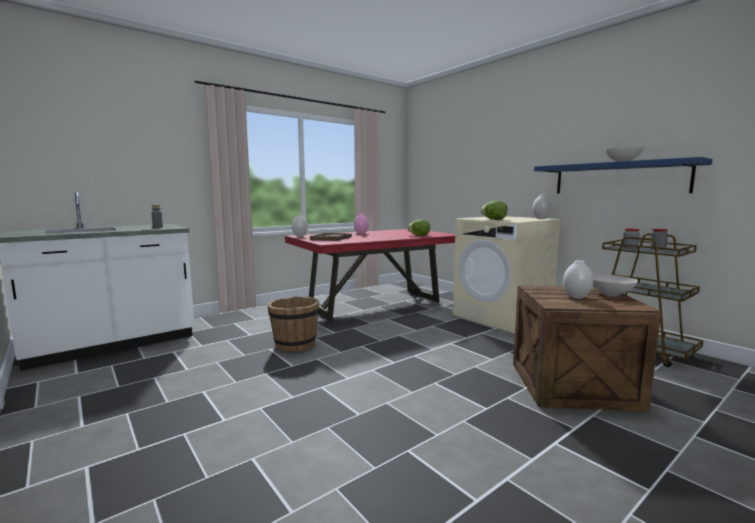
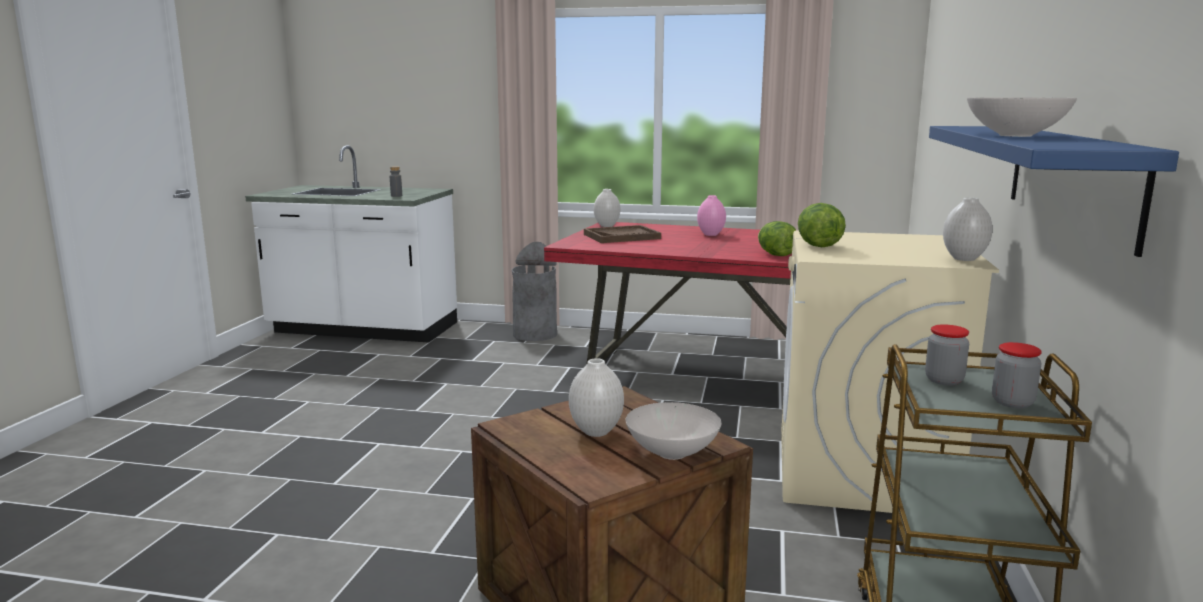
camera: 50 degrees right, 5 degrees up
brown bucket [267,296,319,352] -> none
none -> grey trash can [512,242,557,341]

